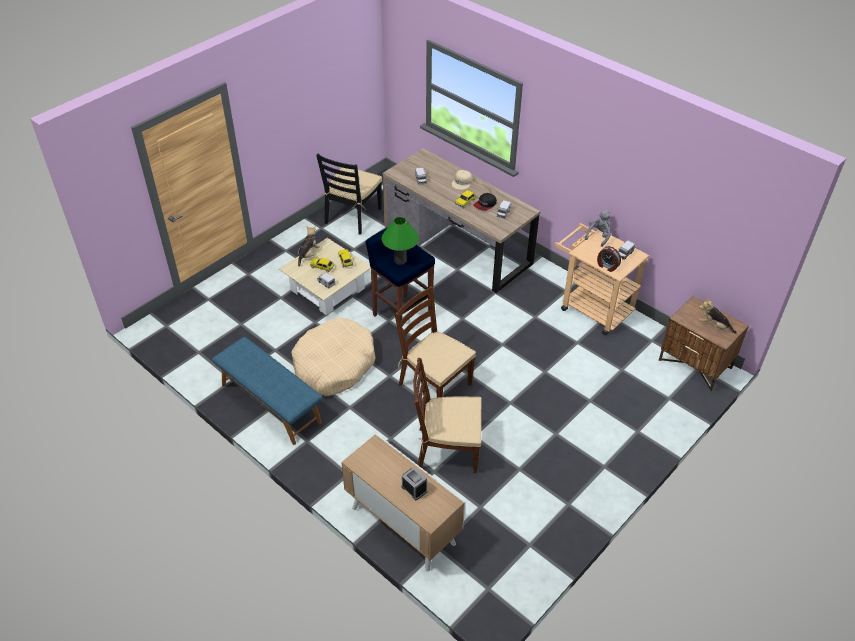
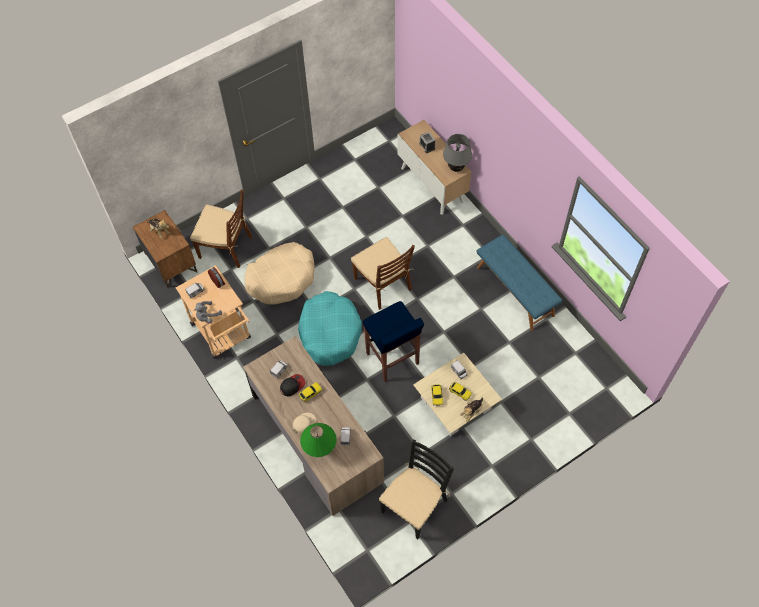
camera: 165 degrees left, 15 degrees up
beige dog bed [291,318,375,396] -> beige dog bed moved to [245,242,315,304]
green table lamp [382,217,419,265] -> green table lamp moved to [300,423,337,457]
brown chair [414,358,481,473] -> brown chair moved to [190,190,252,268]
none -> turquoise dog bed [298,291,362,366]
none -> grey table lamp [443,134,472,172]

